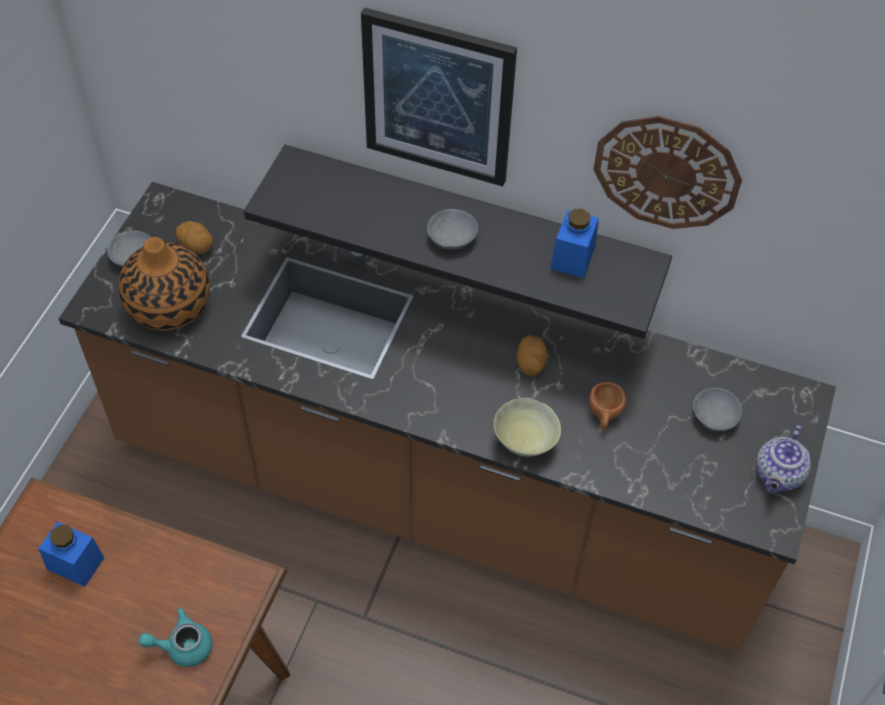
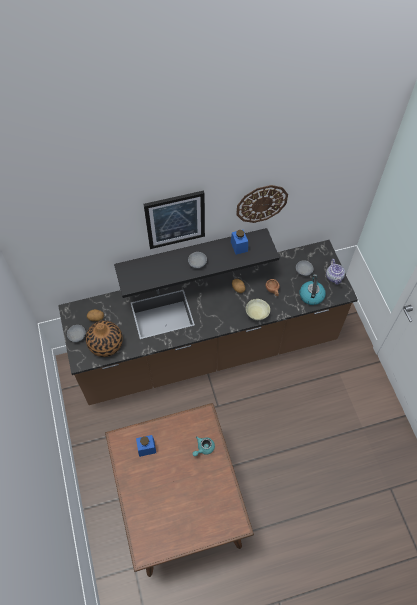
camera: 35 degrees left, 5 degrees up
none -> kettle [299,274,326,305]

